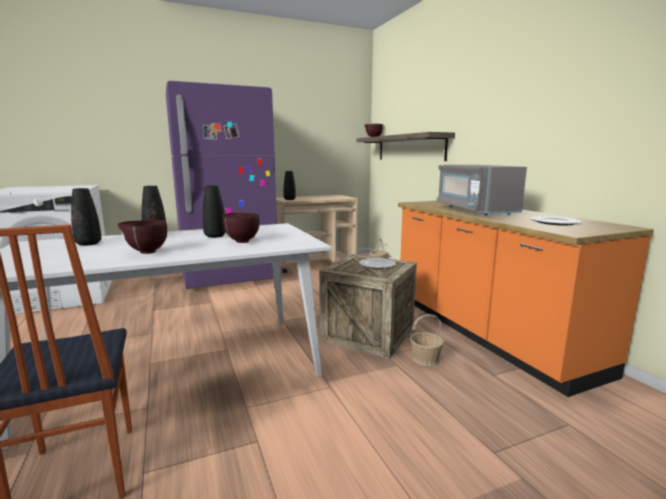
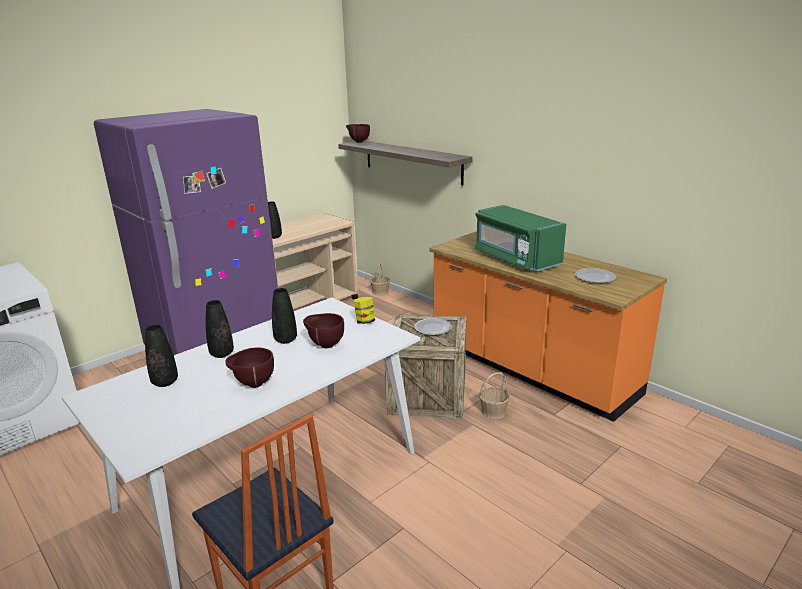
camera: 20 degrees left, 10 degrees up
grey microwave [436,165,527,216] -> green microwave [475,205,566,271]
none -> jar [354,297,375,324]

